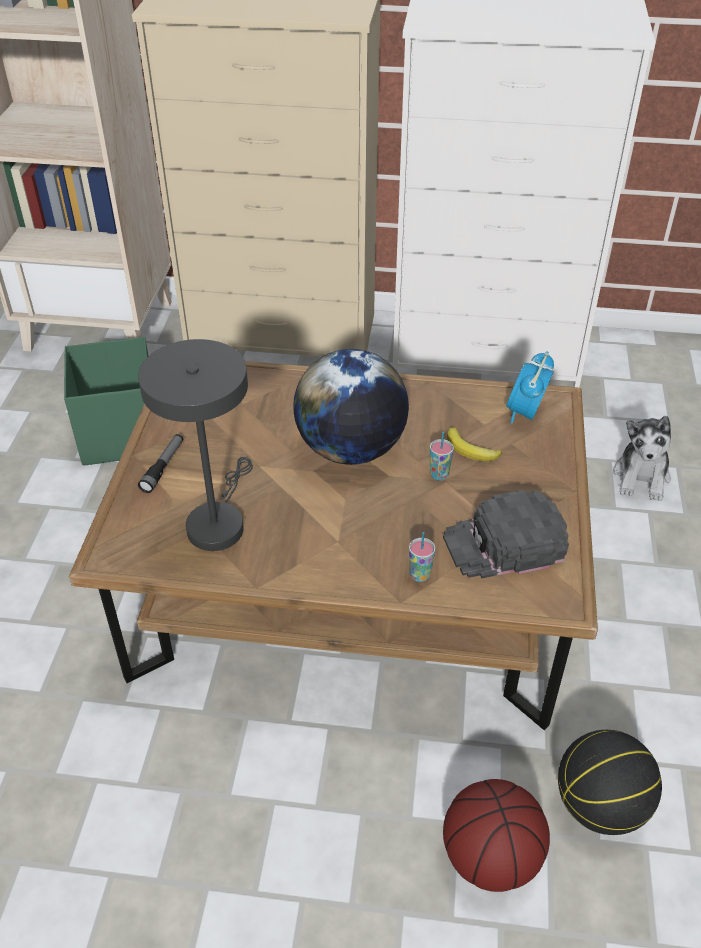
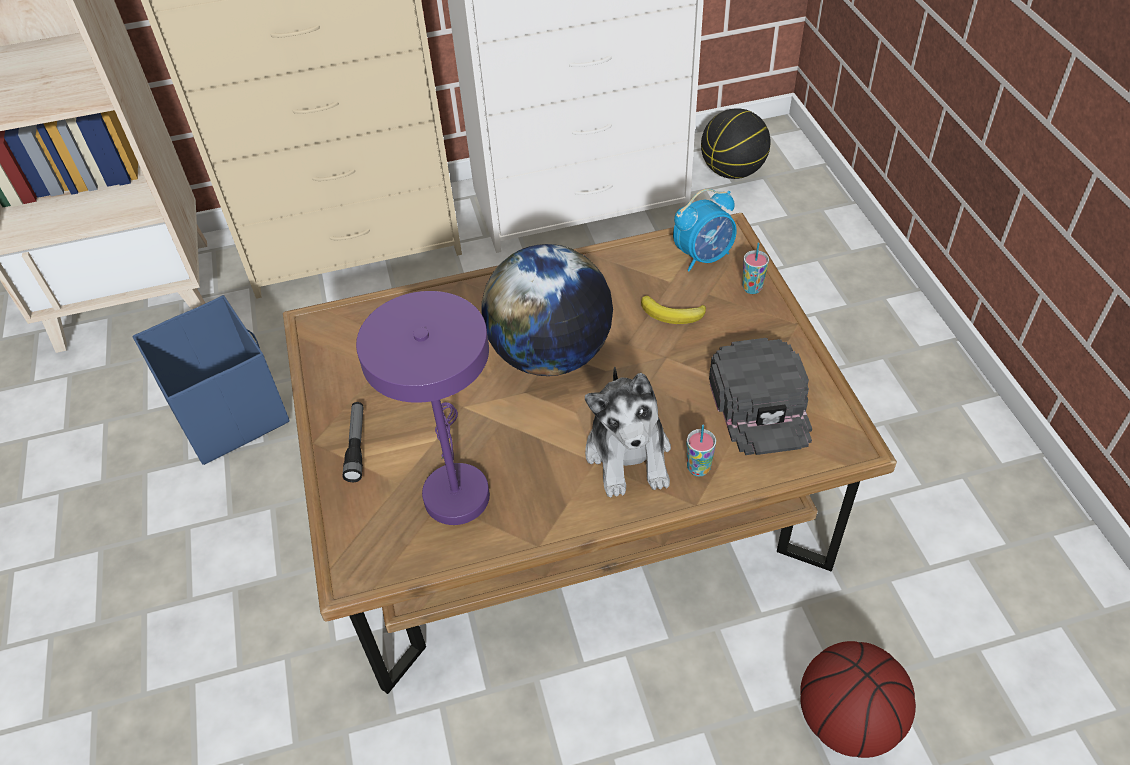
camera: 20 degrees left, 5 degrees up
green storage box [64,337,149,466] -> blue storage box [132,295,290,465]
grey table lamp [138,339,253,551] -> purple table lamp [356,291,490,525]
cup [430,432,454,481] -> cup moved to [742,242,769,294]
black cap [443,490,569,579] -> black cap turned 60 degrees counterclockwise [709,338,812,455]
alarm clock [506,351,554,424] -> alarm clock turned 120 degrees counterclockwise [673,189,737,271]
basketball [558,730,662,835] -> basketball moved to [701,108,771,179]
plush toy [613,416,671,501] -> plush toy moved to [585,367,671,497]

